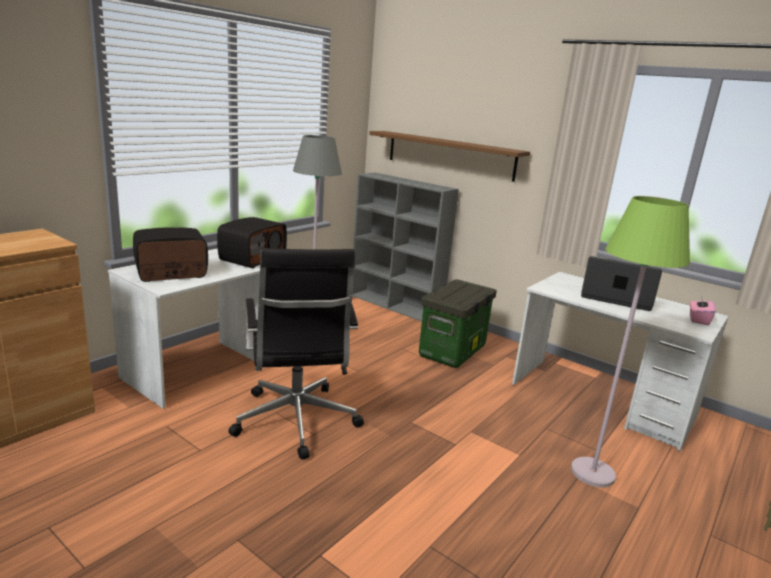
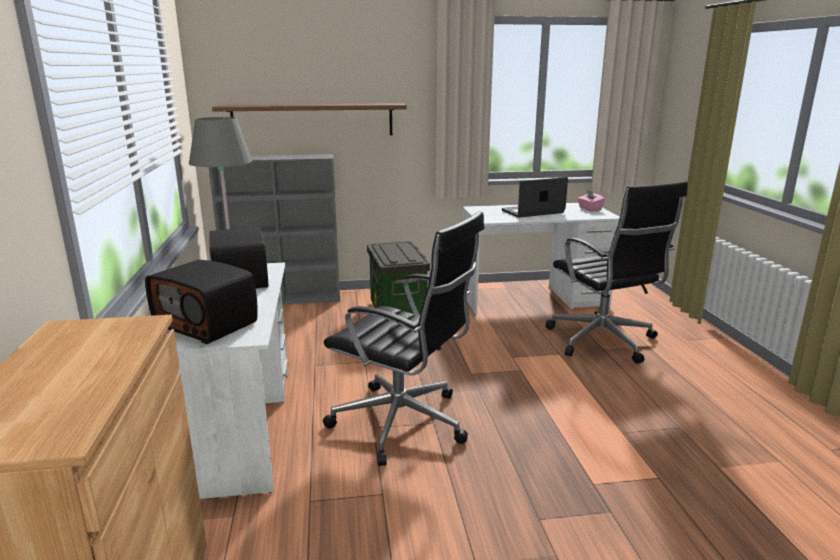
camera: 45 degrees left, 0 degrees up
radio [133,227,208,282] -> radio turned 75 degrees counterclockwise [145,260,258,344]
green floor lamp [571,196,690,487] -> black office chair [546,181,688,364]

